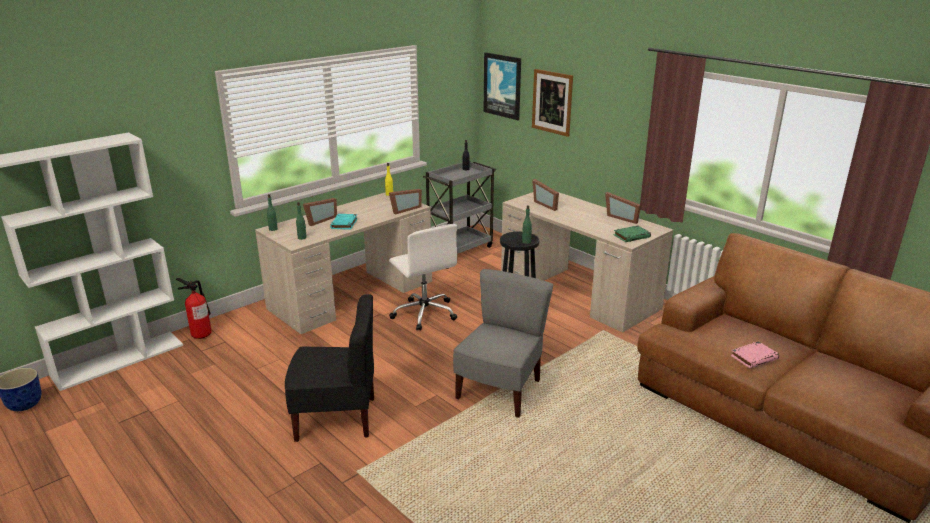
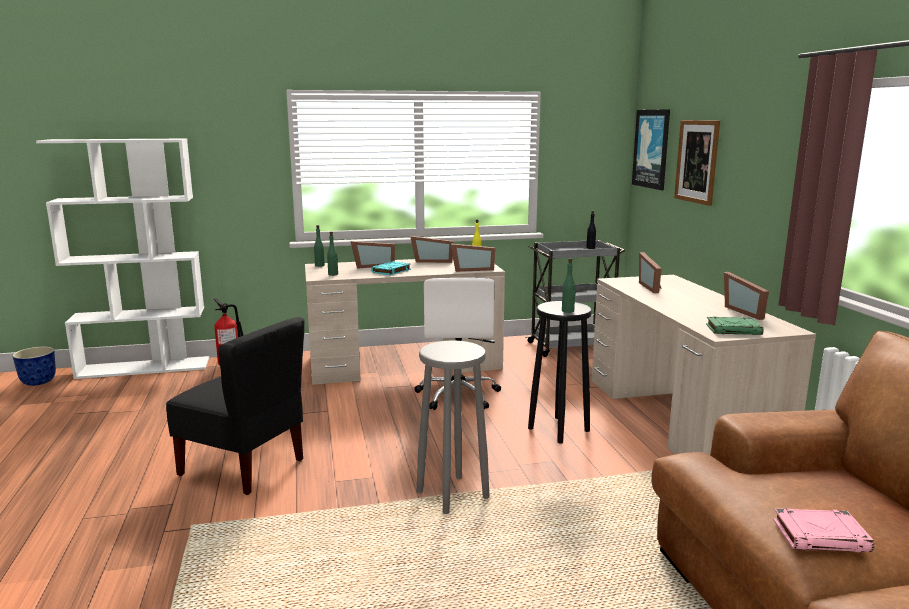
camera: 30 degrees right, 10 degrees down
grey chair [453,269,553,418] -> grey stool [416,340,490,514]
none -> picture frame [410,236,453,263]

